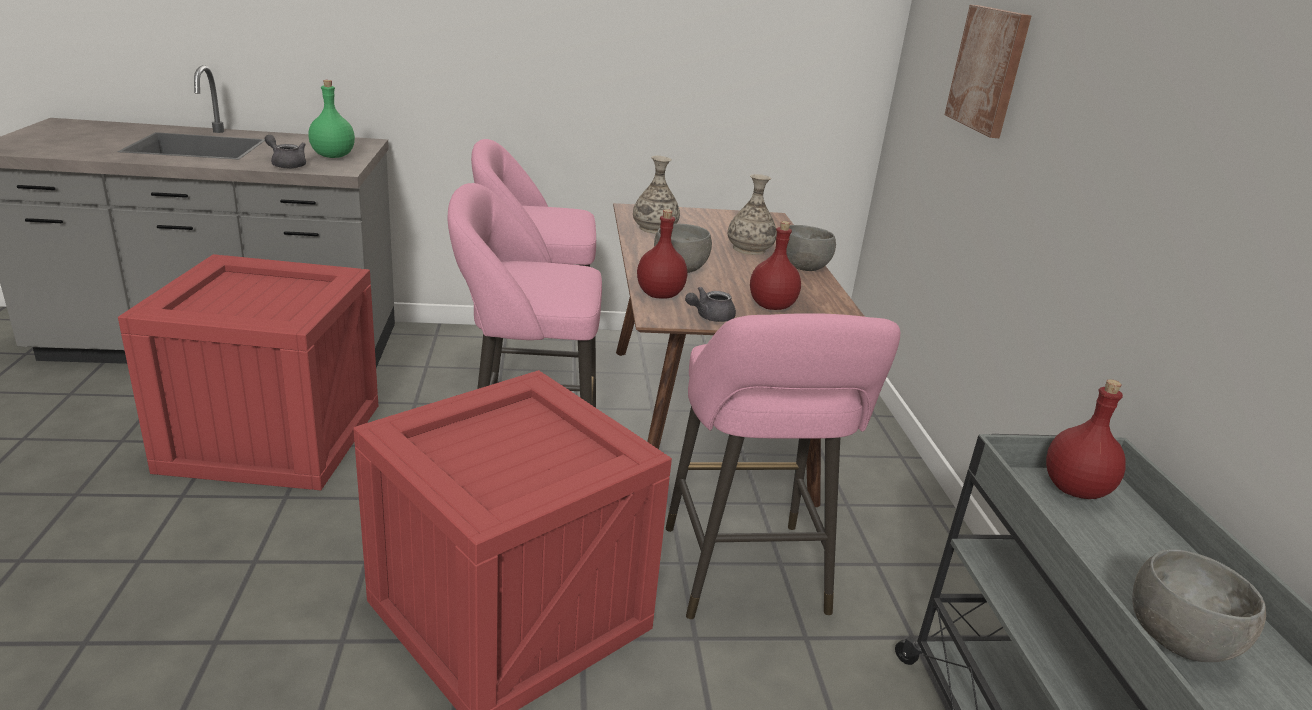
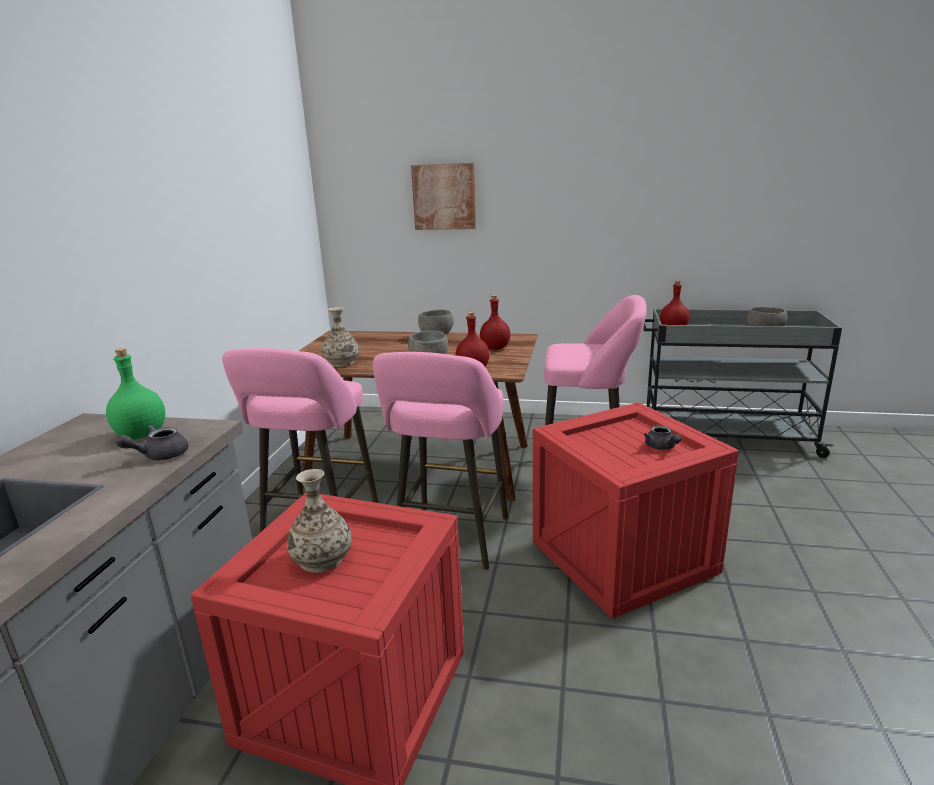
camera: 70 degrees left, 5 degrees down
grey teapot [685,287,736,322] -> grey teapot moved to [644,425,681,450]
vase [728,174,777,255] -> vase moved to [287,469,352,573]

